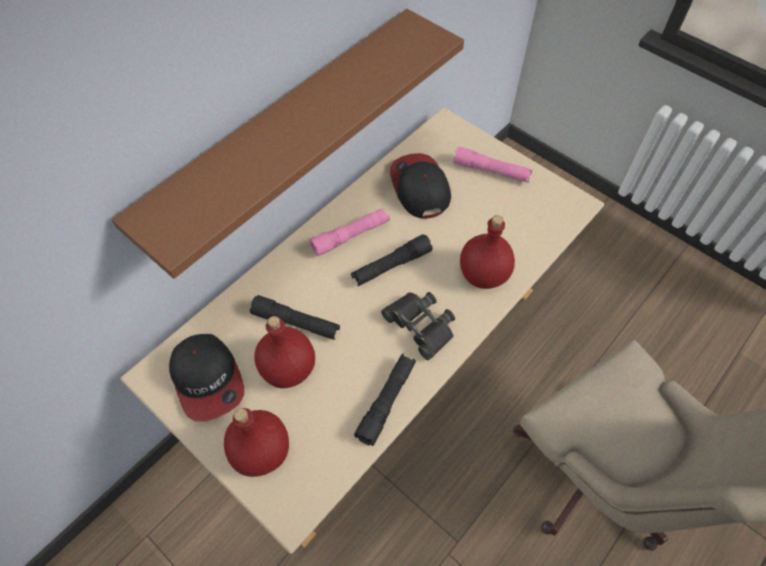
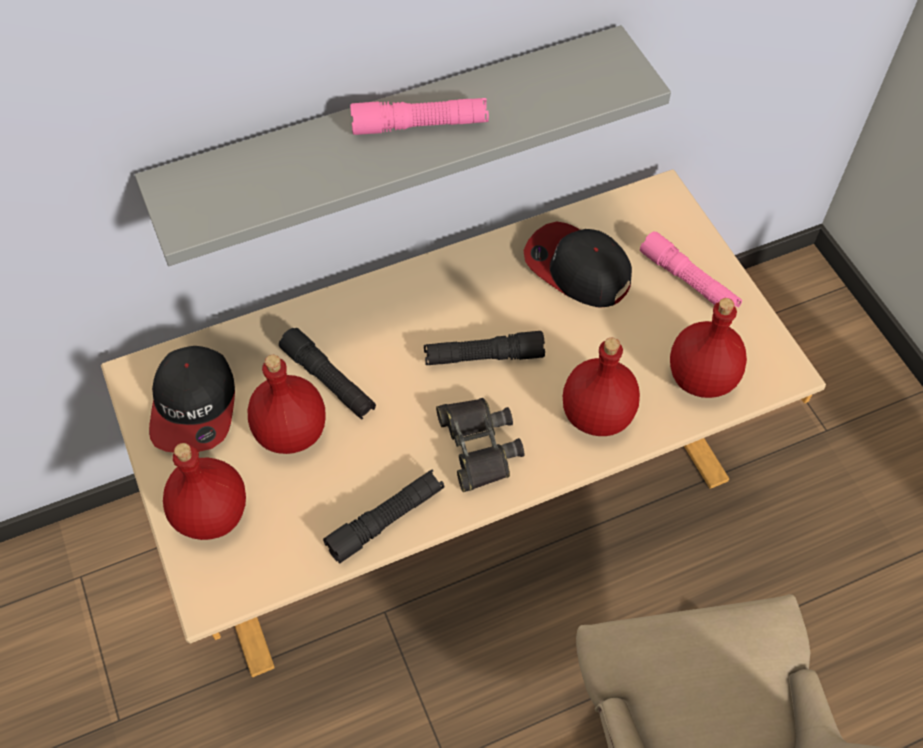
camera: 25 degrees right, 0 degrees up
brown shelf [111,9,464,279] -> grey shelf [135,25,671,266]
pink flashlight [309,208,390,256] -> pink flashlight moved to [350,98,489,135]
cap [390,153,451,219] -> cap turned 60 degrees counterclockwise [523,221,632,307]
none -> red bottle [670,298,747,398]

